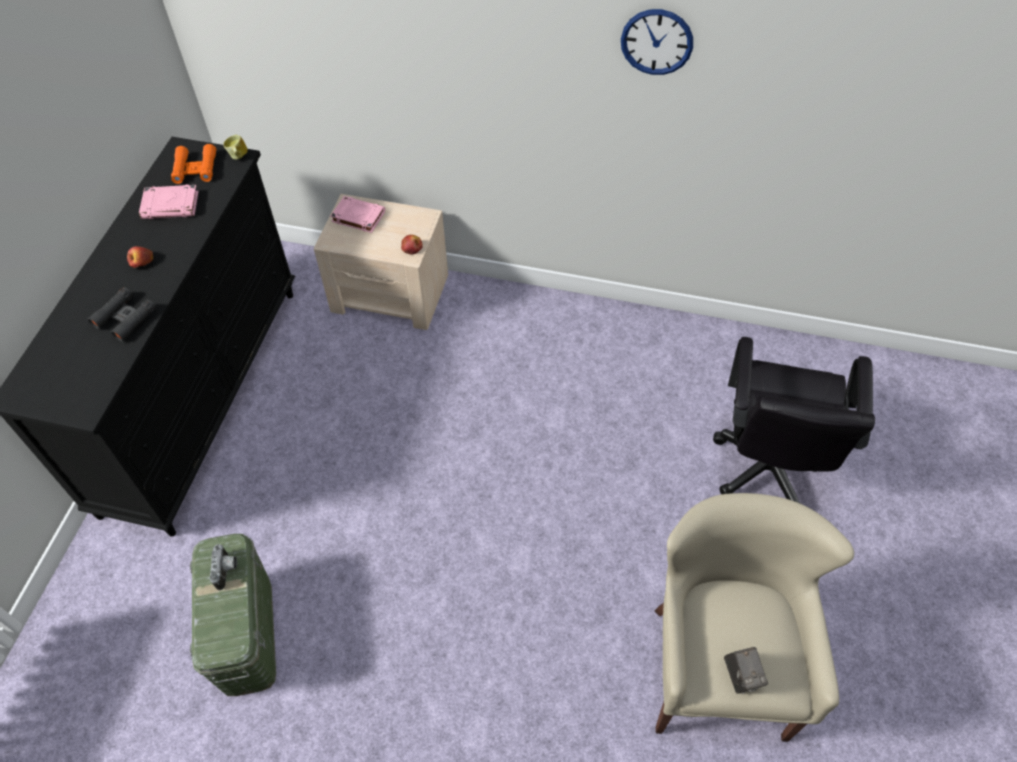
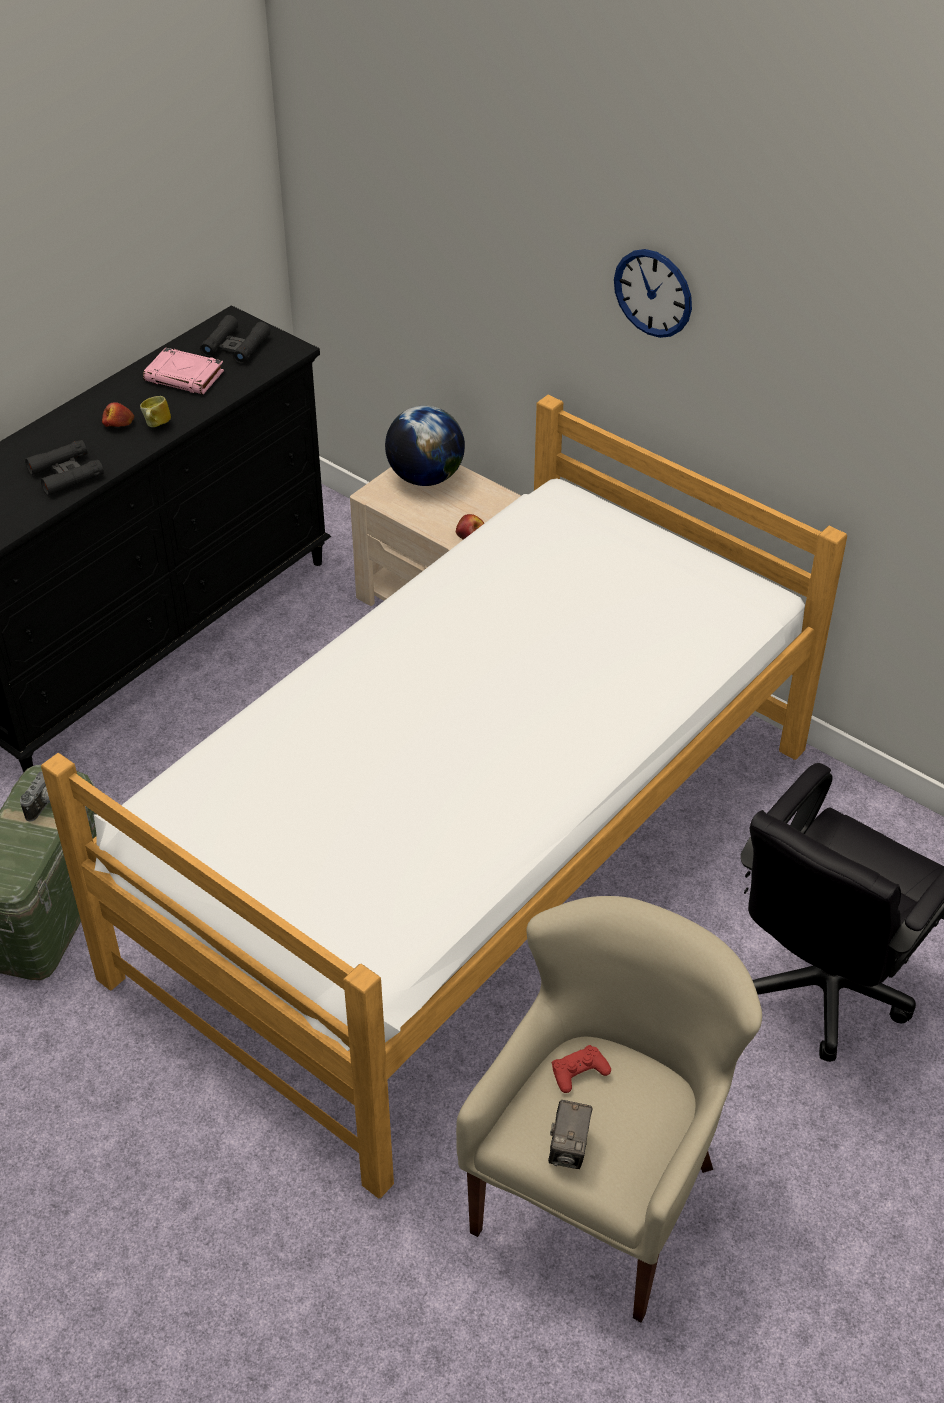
camera: 25 degrees right, 10 degrees down
orange binoculars [171,144,216,184] -> black binoculars [200,315,270,364]
mug [223,135,248,160] -> mug moved to [140,396,171,427]
pink book [330,196,385,233] -> globe [385,405,465,486]
wall clock [621,9,693,75] -> wall clock moved to [614,249,692,338]
none -> bed [41,395,847,1198]
none -> red game controller [552,1045,611,1093]

